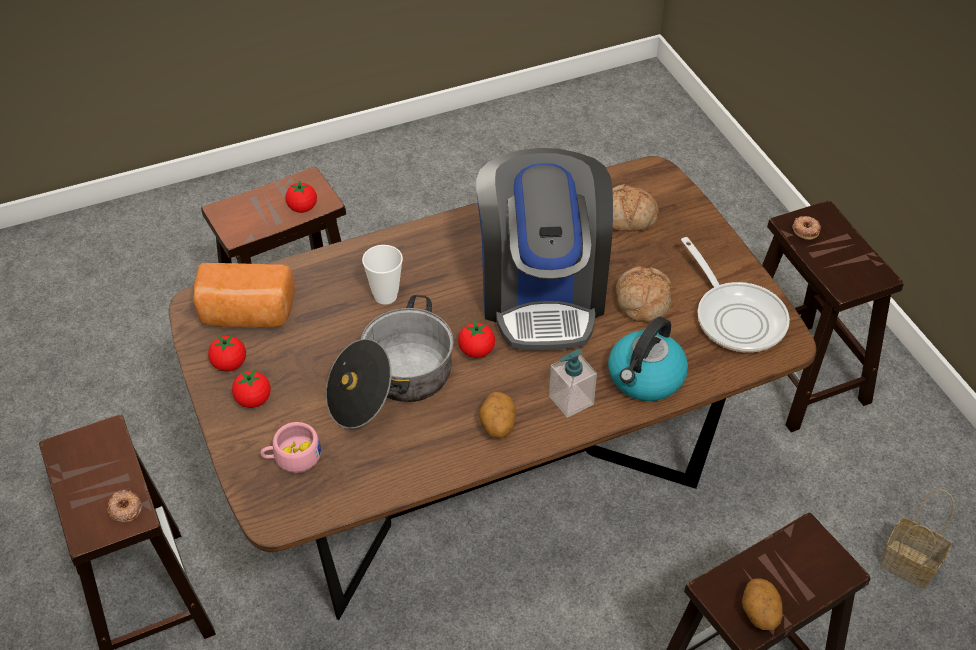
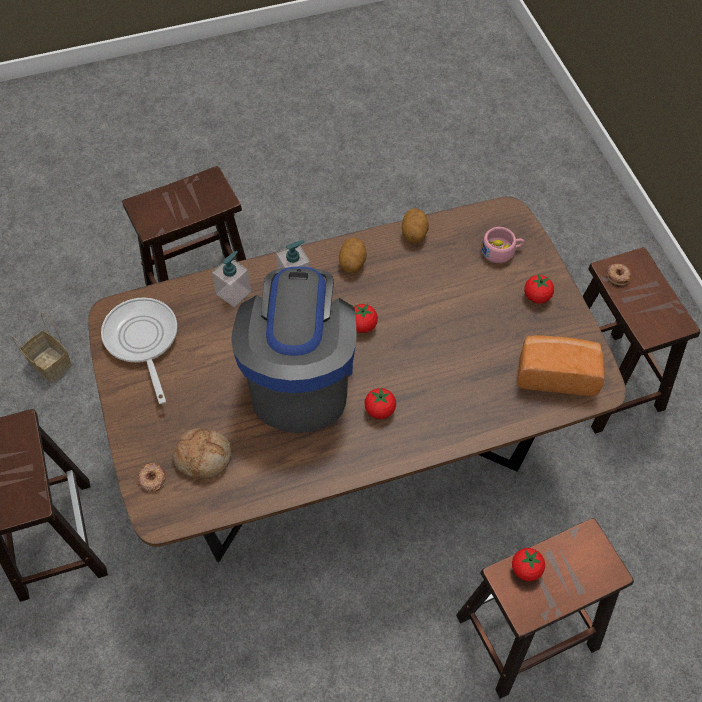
camera: 175 degrees left, 10 degrees up
tomato [208,335,246,372] -> tomato moved to [365,388,396,419]
cooking pot [326,295,454,429] -> none
cup [362,245,403,305] -> none
kettle [608,317,688,401] -> soap dispenser [212,251,251,307]
bread [616,266,672,323] -> none
potato [742,578,783,630] -> potato moved to [402,208,429,243]
donut [793,216,821,240] -> donut moved to [137,463,166,492]

